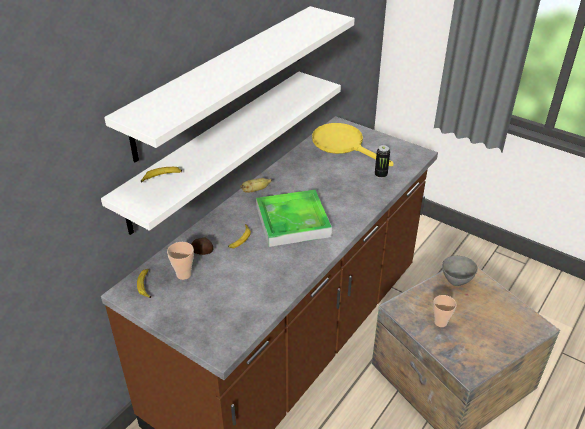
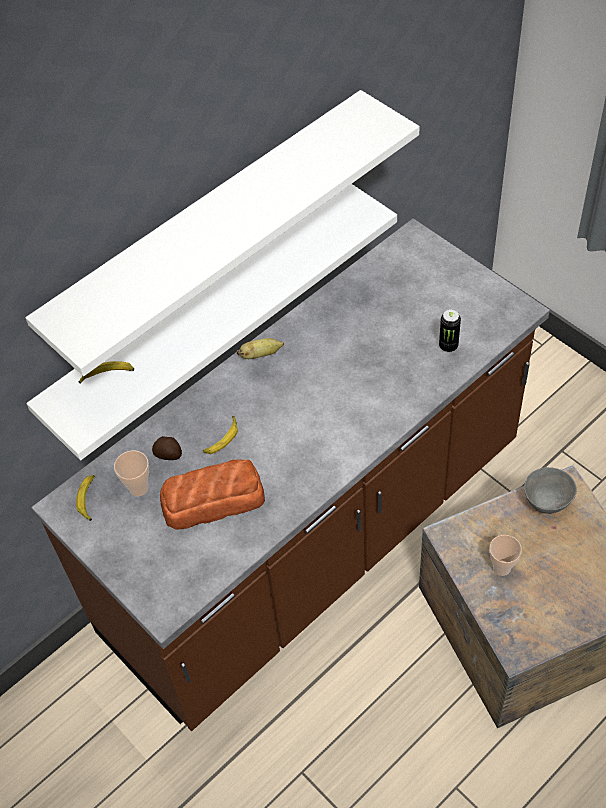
camera: 15 degrees right, 15 degrees up
tray [256,190,332,247] -> none
yellow frying pan [312,123,394,166] -> none
none -> bread [160,460,265,530]

